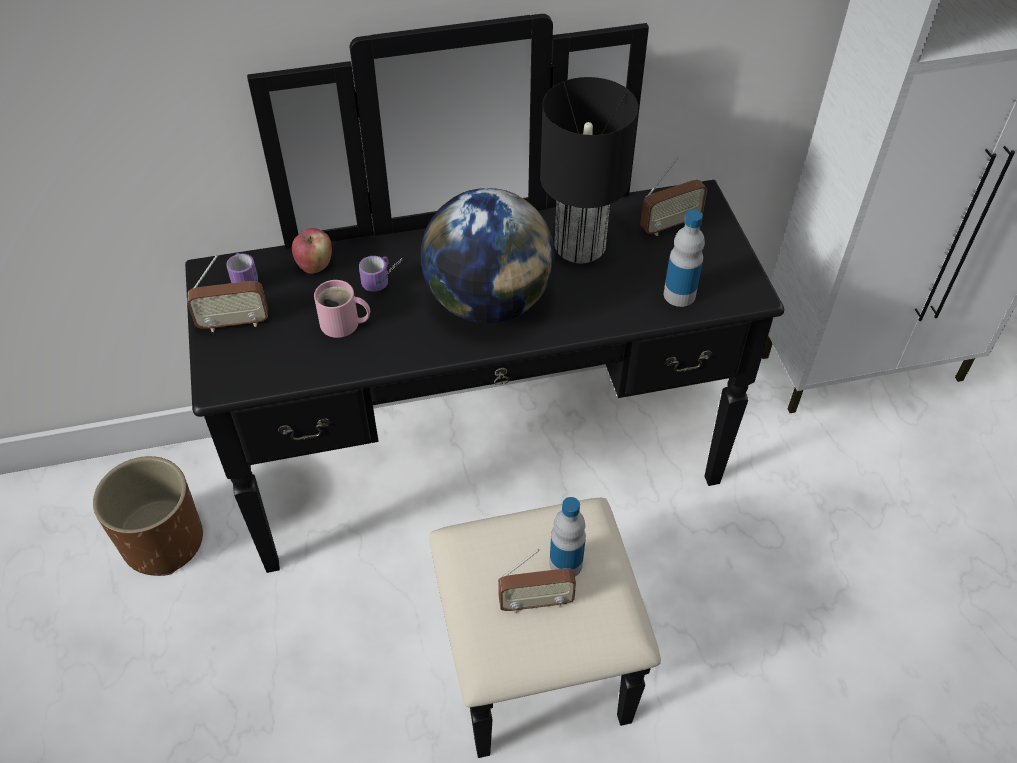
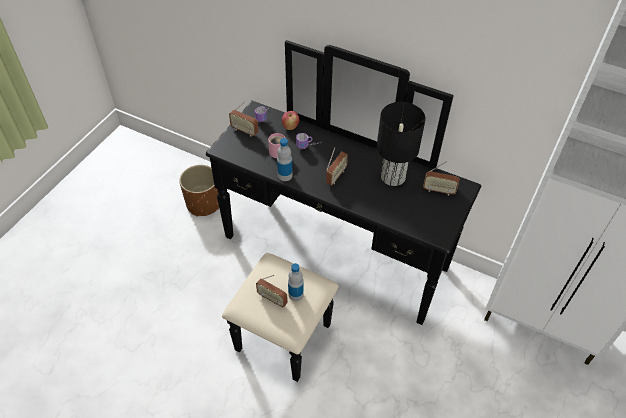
camera: 40 degrees right, 0 degrees up
globe [421,188,555,323] -> radio [326,147,348,185]
bottle [664,209,705,307] -> bottle moved to [277,138,293,181]

